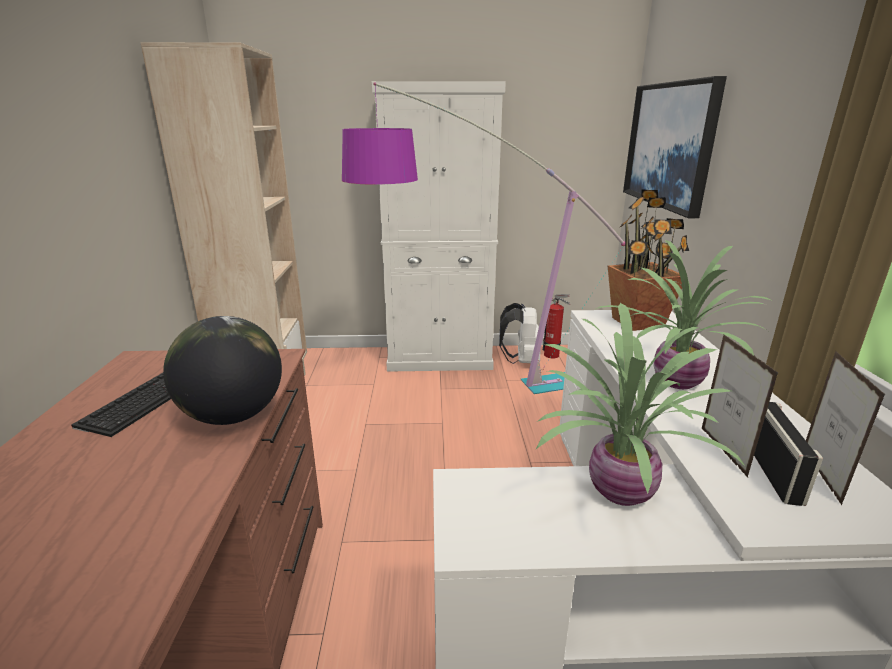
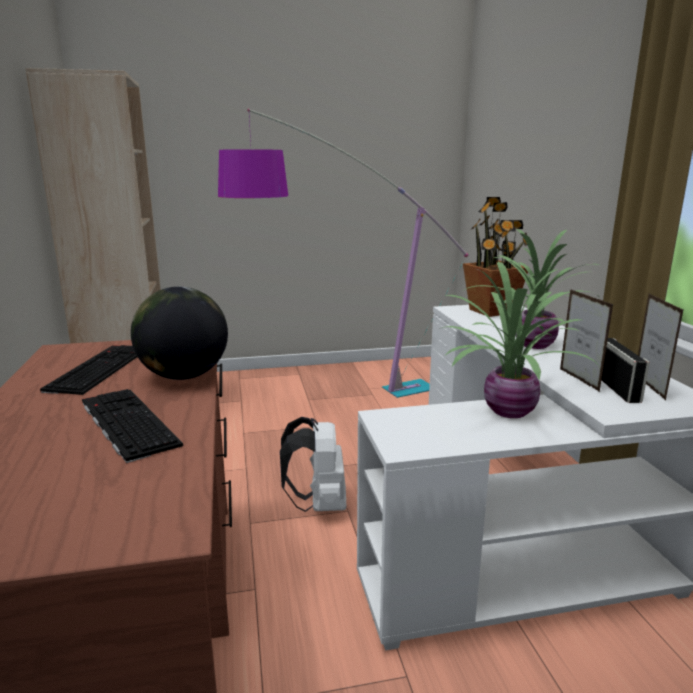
camera: 10 degrees left, 5 degrees down
white cabinet [372,81,506,372] -> none
white backpack [499,303,541,364] -> white backpack moved to [280,417,346,512]
fire extinguisher [543,294,570,358] -> none
picture [623,76,727,218] -> none
none -> keyboard [82,389,183,463]

